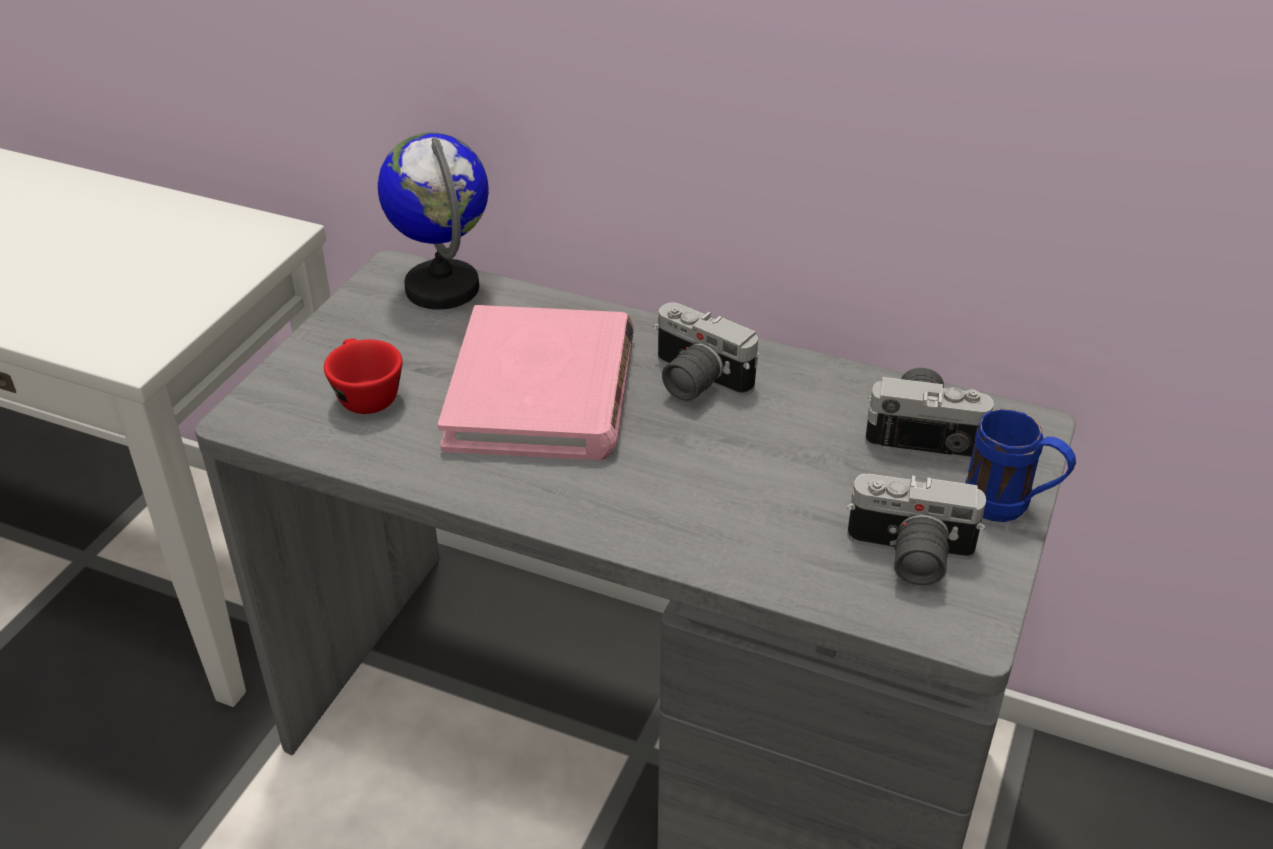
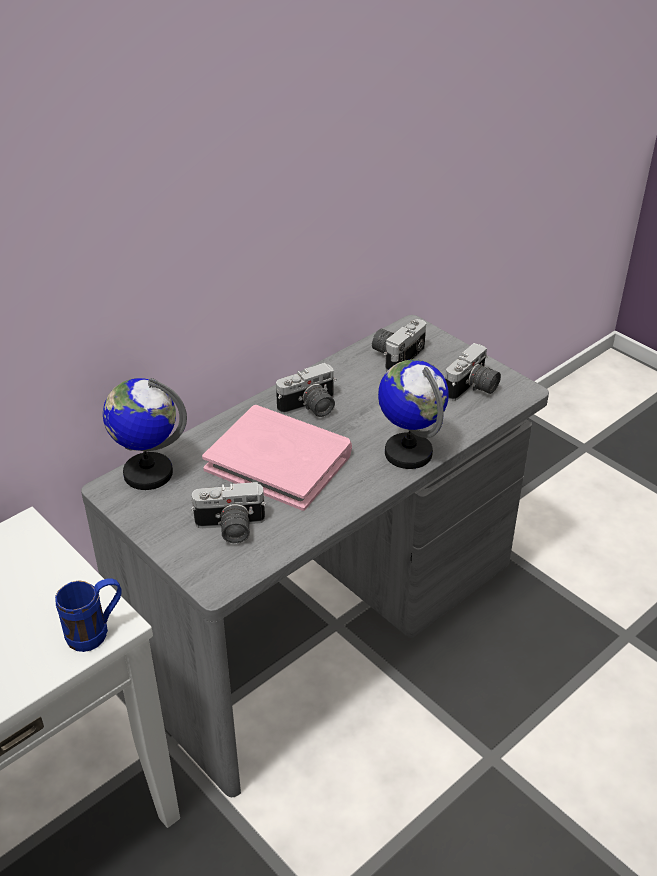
camera: 65 degrees left, 0 degrees up
red cup [324,338,402,414] -> camera [191,482,266,543]
blue mug [965,409,1076,522] -> blue mug moved to [55,579,122,652]
none -> globe [378,359,449,469]

